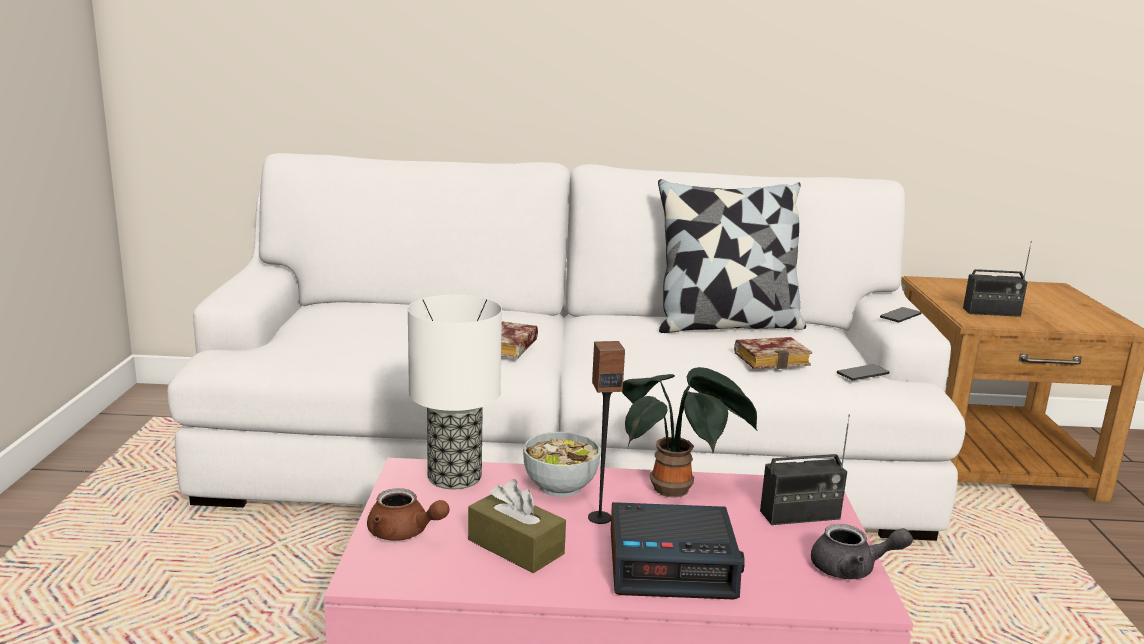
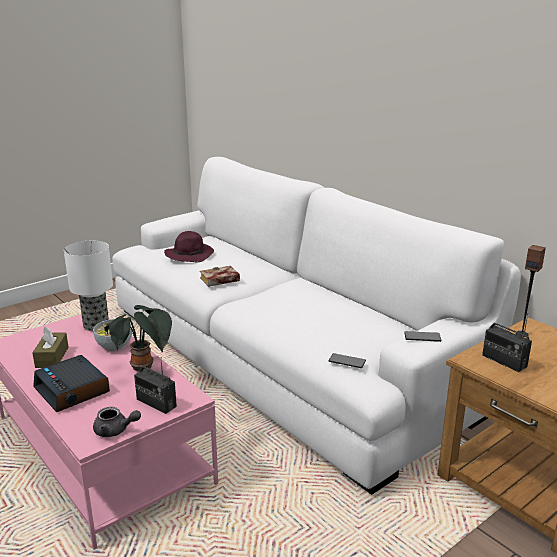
camera: 50 degrees right, 5 degrees up
brown teapot [367,488,450,540] -> none
speaker [588,341,625,524] -> speaker moved to [516,245,546,337]
pillow [658,179,806,333] -> none
book [734,337,812,369] -> none
grey teapot [811,524,913,579] -> grey teapot turned 45 degrees counterclockwise [93,407,141,437]
none -> purple hat [164,231,214,262]

